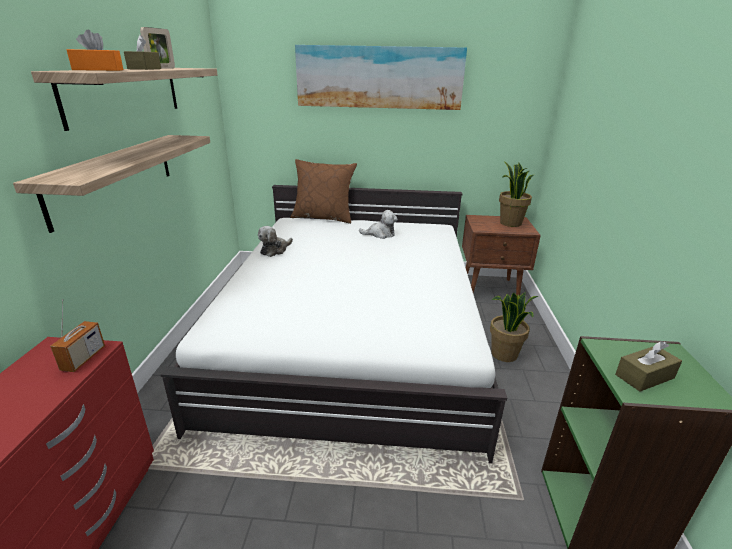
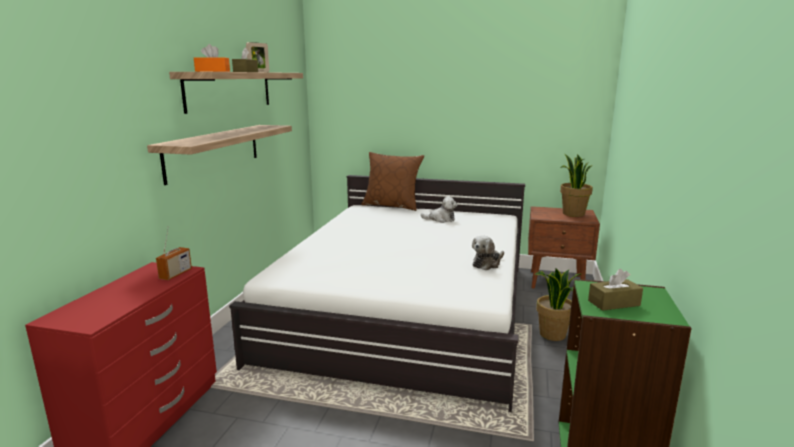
camera: 10 degrees right, 10 degrees down
plush toy [258,226,293,257] -> plush toy moved to [472,235,504,270]
picture [295,45,467,110] -> none

